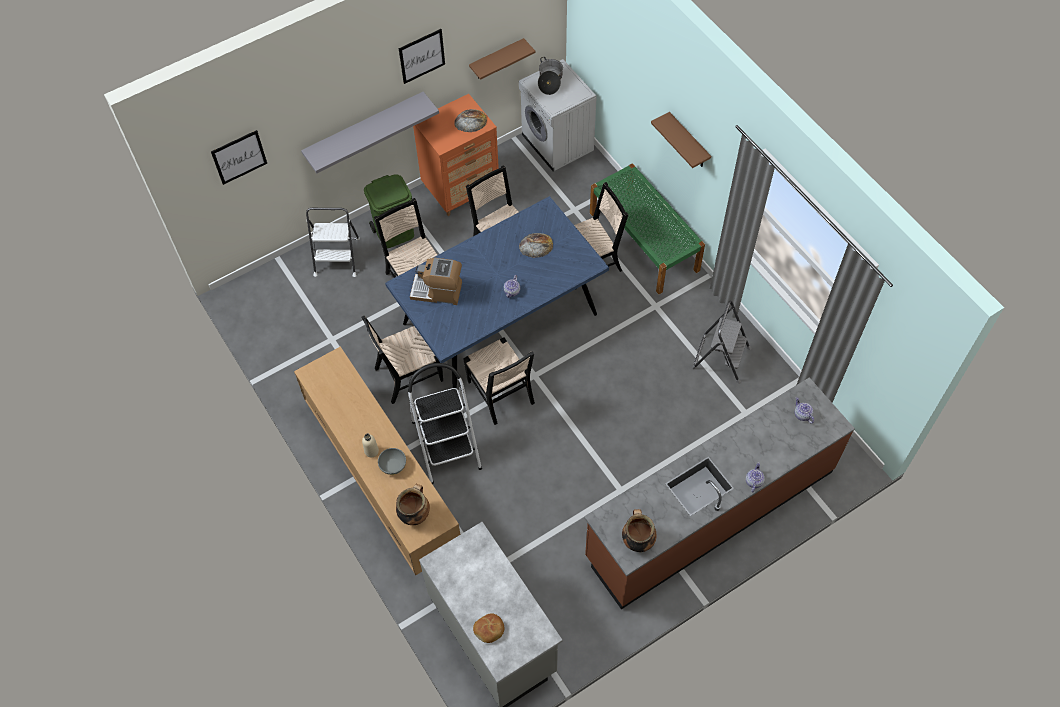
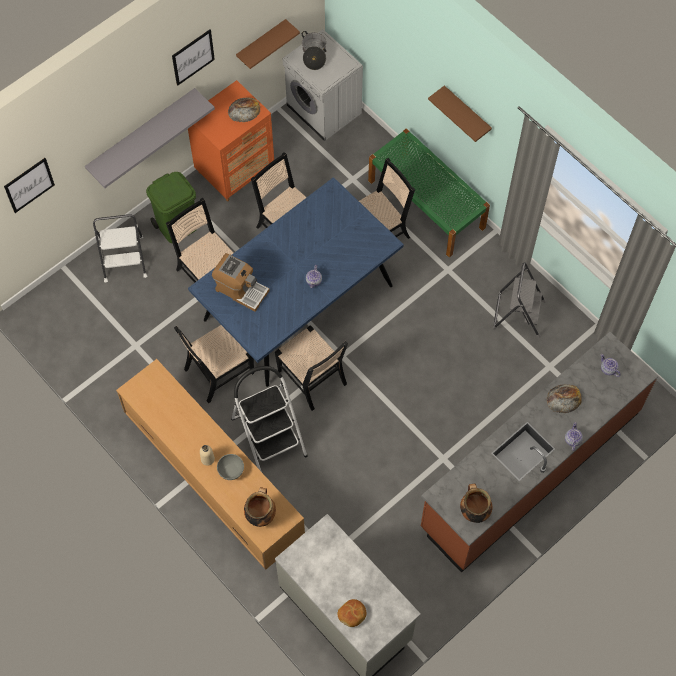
camera: 10 degrees left, 5 degrees up
coffee machine [410,258,462,305] -> coffee machine turned 150 degrees counterclockwise [212,253,270,312]
bread [519,233,553,258] -> bread moved to [546,384,582,413]

